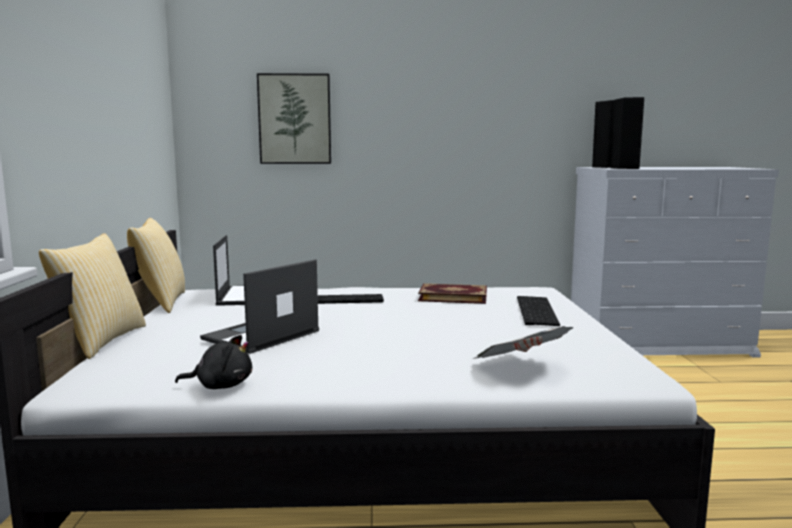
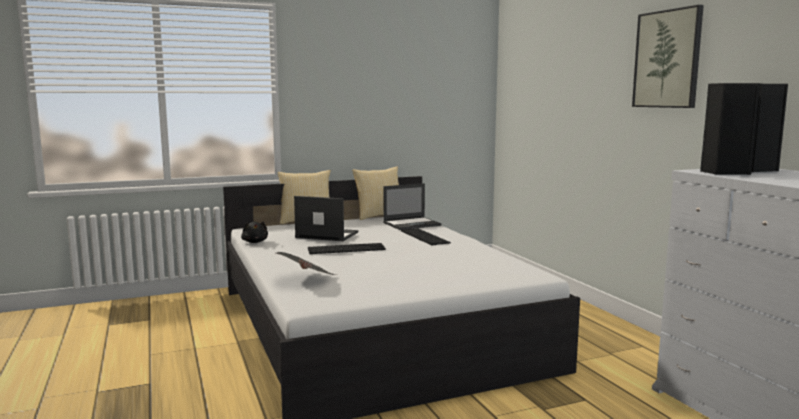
camera: 70 degrees right, 0 degrees up
picture [257,73,331,164] -> picture moved to [632,5,704,108]
book [418,283,487,304] -> none
keyboard [517,296,560,326] -> keyboard moved to [308,243,386,254]

